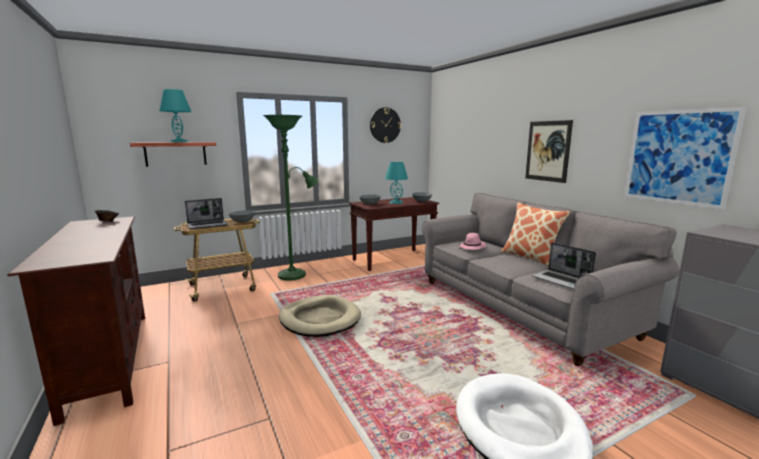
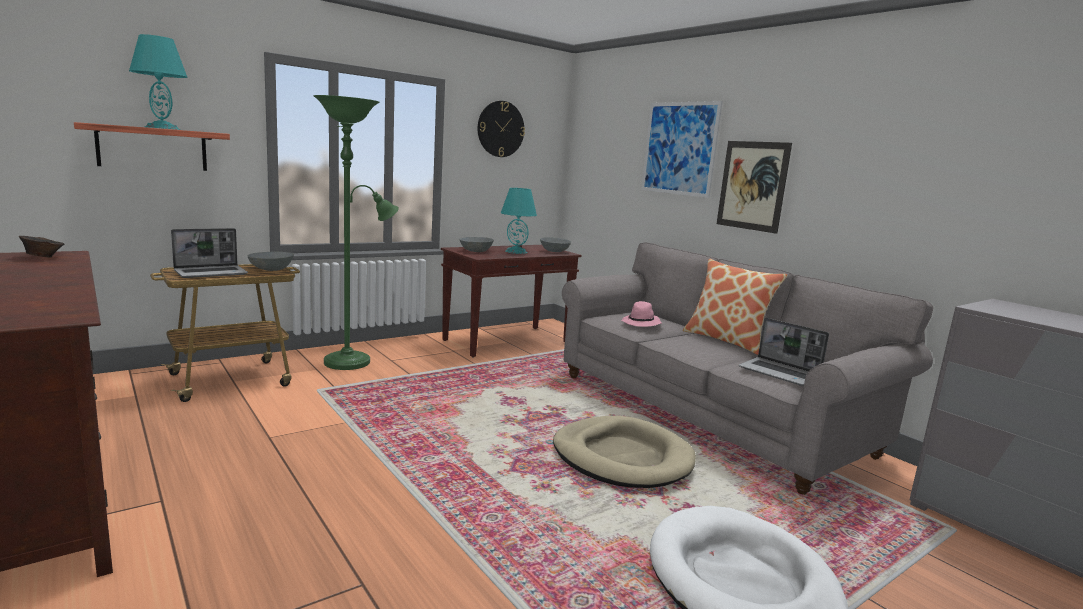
camera: 10 degrees left, 0 degrees up
beige dog bed [279,295,361,337] -> beige dog bed moved to [553,416,696,488]
picture [624,107,746,210] -> picture moved to [641,101,723,198]

